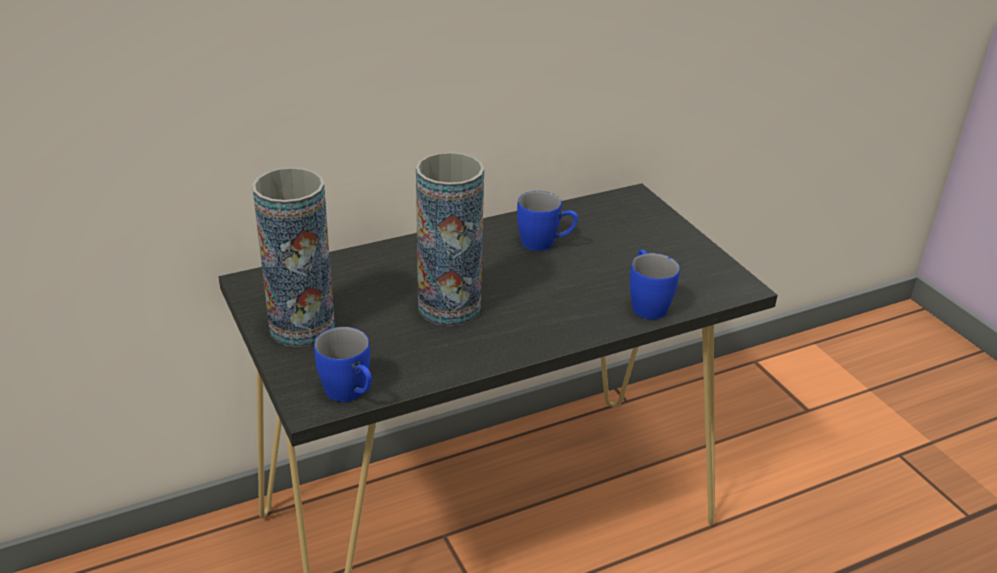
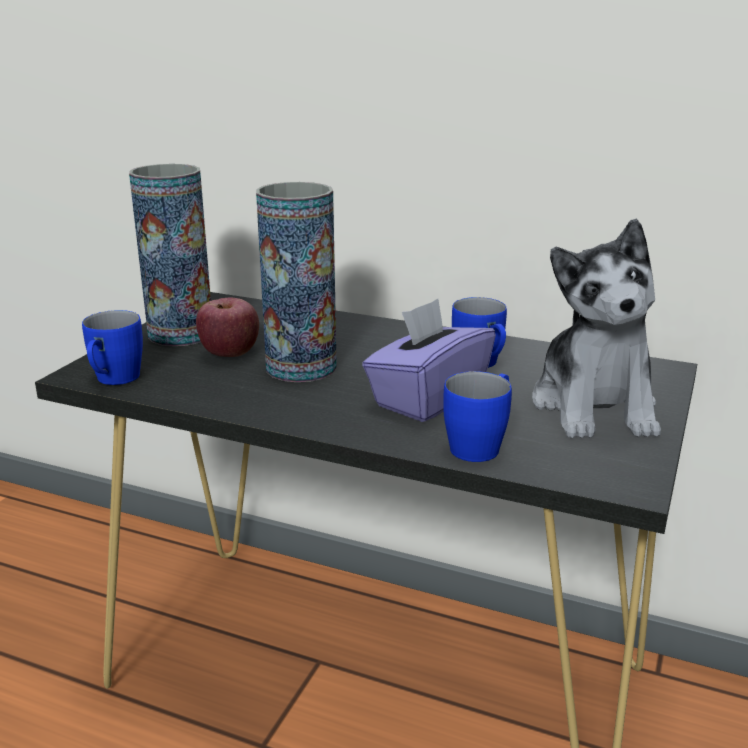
camera: 50 degrees right, 10 degrees down
none -> apple [196,297,259,357]
none -> purple tissue box [362,299,496,422]
none -> plush toy [532,218,661,438]

